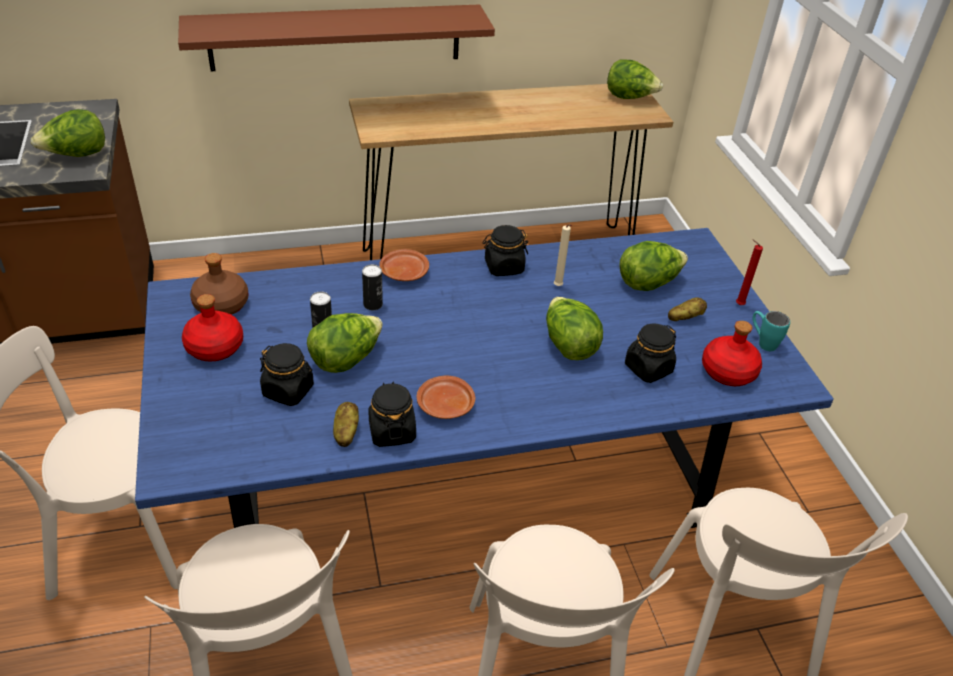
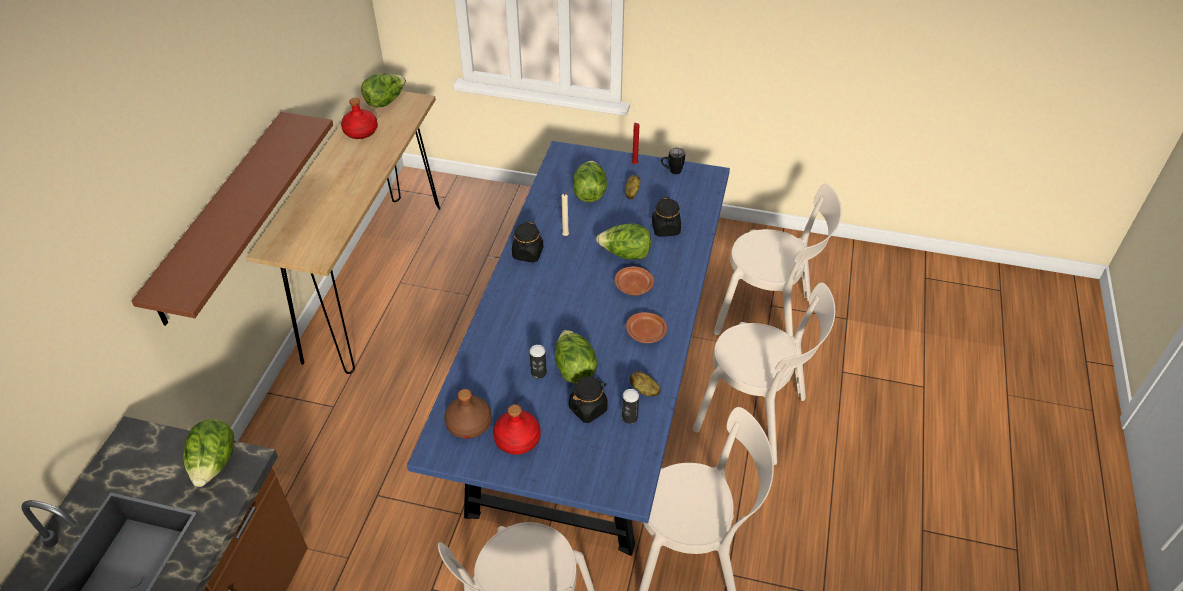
camera: 60 degrees left, 5 degrees up
can [362,264,383,310] -> can moved to [622,389,639,424]
black jar [368,382,416,447] -> none
brown plate [379,249,429,281] -> brown plate moved to [614,266,654,295]
red bottle [702,321,762,386] -> red bottle moved to [341,98,378,139]
turquoise mug [753,311,790,351] -> black mug [661,148,685,174]

